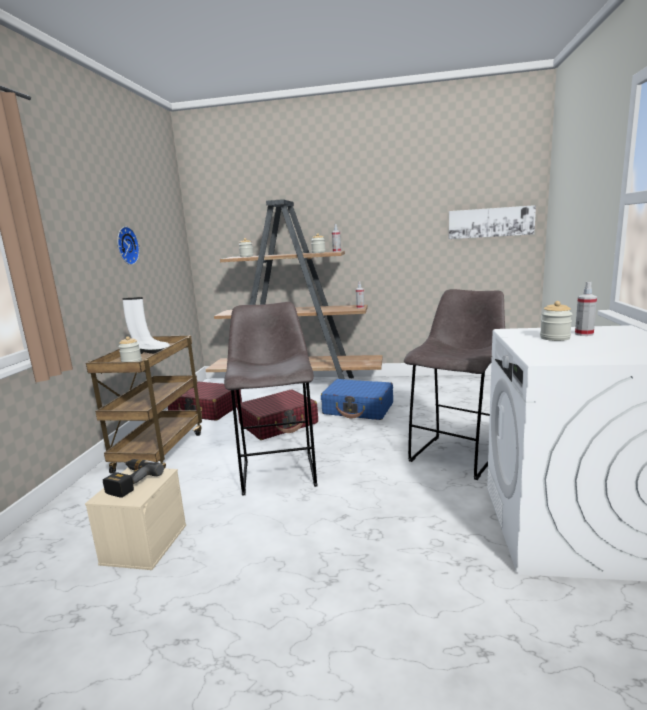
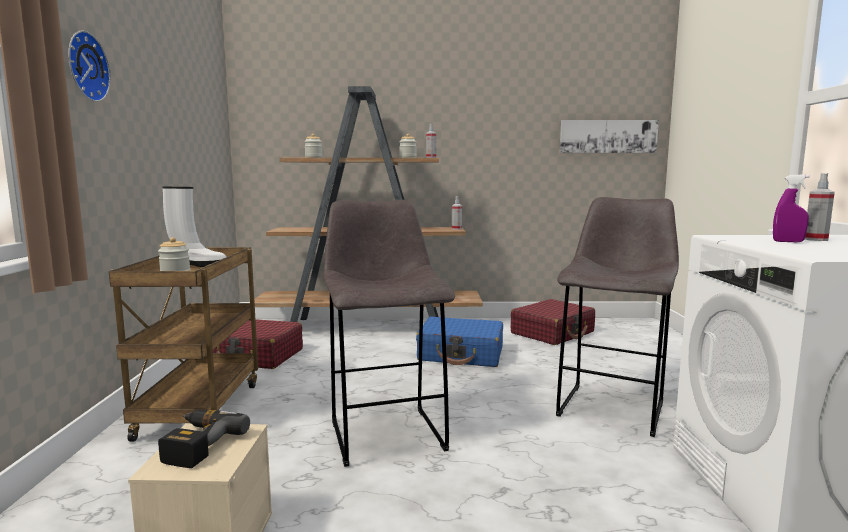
camera: 10 degrees left, 5 degrees down
wall clock [117,226,140,265] -> wall clock moved to [68,31,111,102]
red suitcase [237,390,318,440] -> red suitcase moved to [511,299,595,345]
jar [540,301,572,341] -> purple spray bottle [773,175,810,242]

